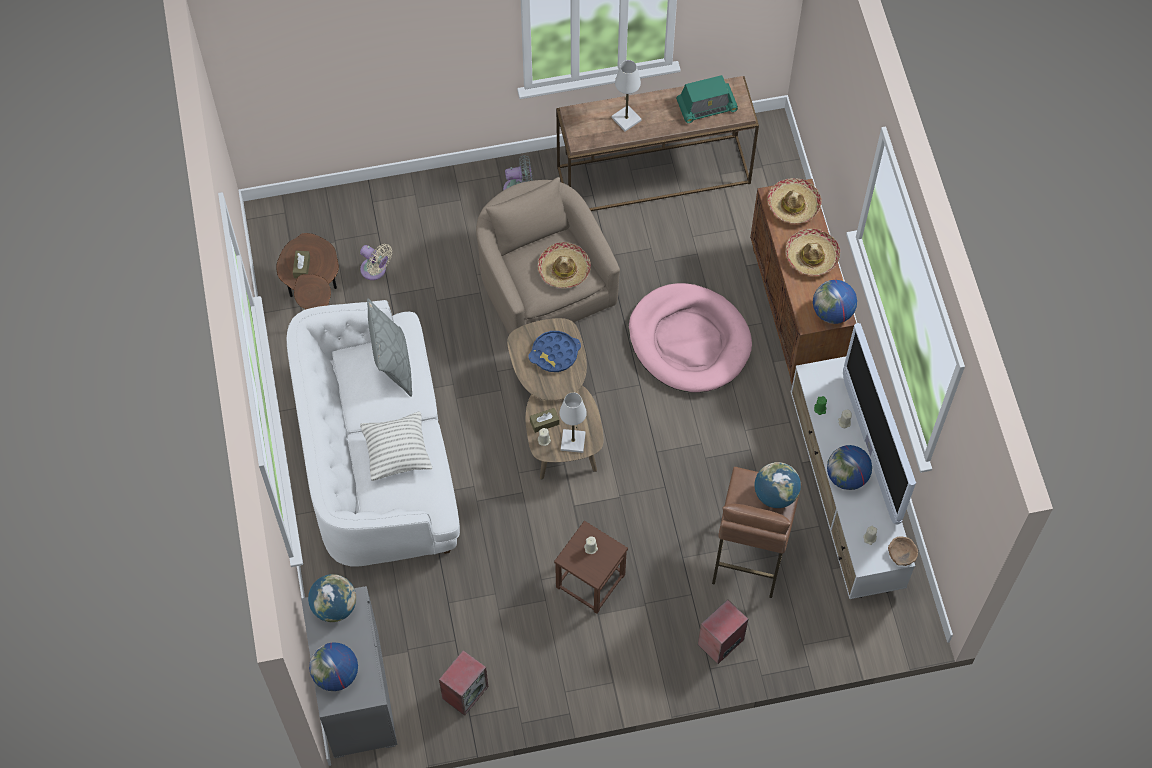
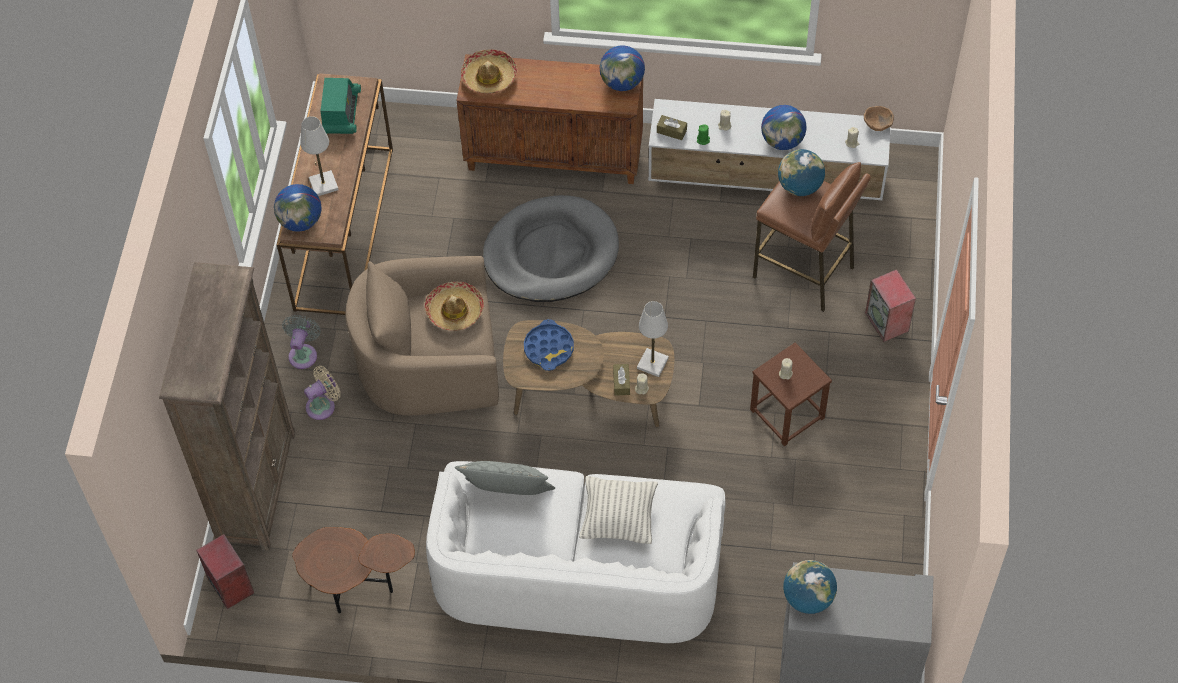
camera: 70 degrees left, 5 degrees down
brown tissue box [293,251,310,278] -> brown tissue box moved to [657,115,687,140]
globe [309,642,358,691] -> globe moved to [274,184,322,232]
beige fan [360,244,392,280] -> beige fan moved to [304,366,341,420]
speaker [439,650,488,716] -> speaker moved to [196,534,254,609]
pink dog bed [629,283,752,393] -> grey dog bed [483,195,619,302]
hat [785,229,840,276] -> none
television [843,323,916,524] -> none
none -> brown bookcase [159,262,295,551]

